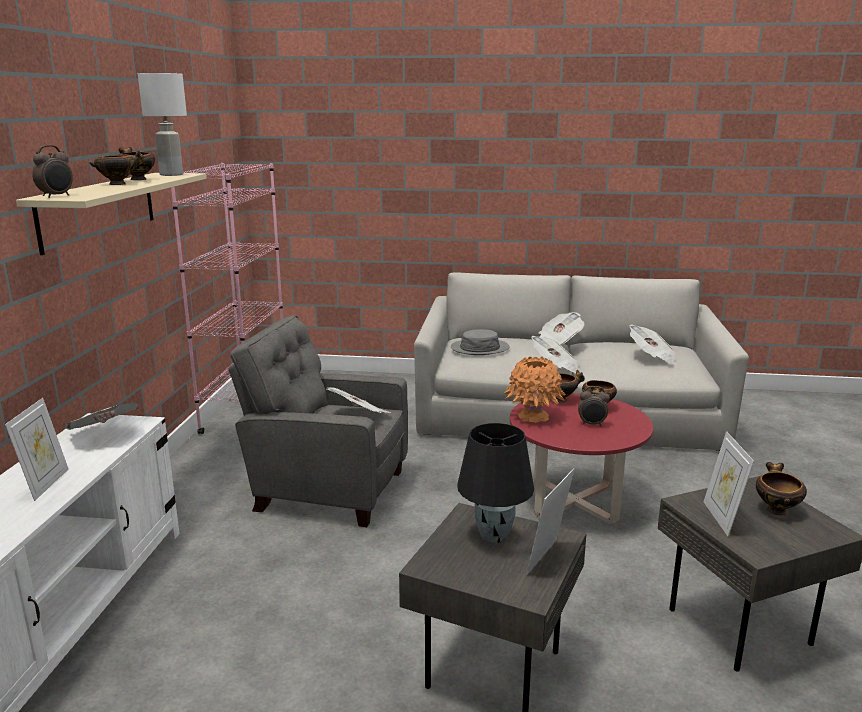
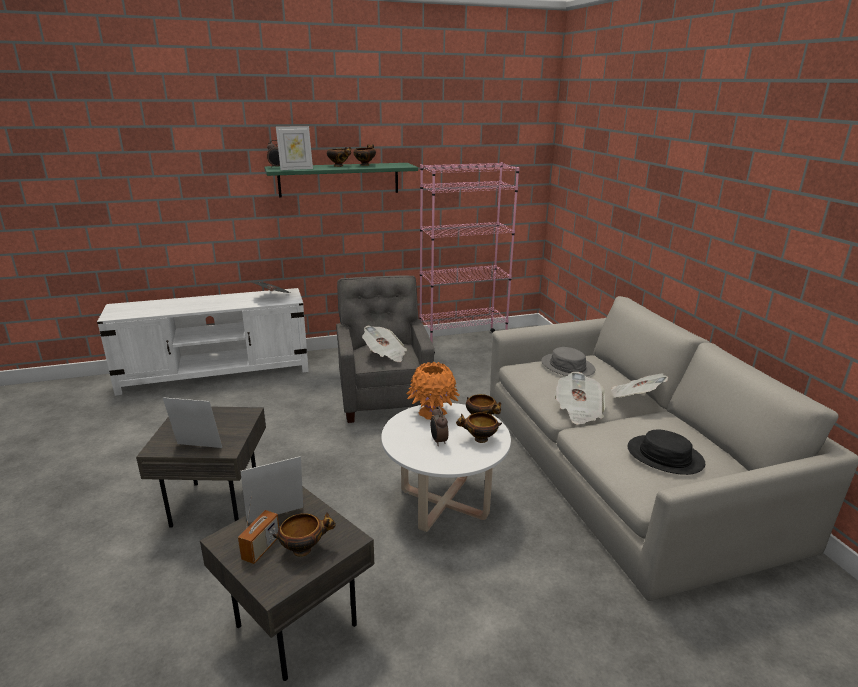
camera: 65 degrees right, 5 degrees up
picture frame [5,398,68,501] -> picture frame moved to [276,126,313,170]
beige shelf [16,173,207,255] -> green shelf [264,163,418,198]
white table lamp [138,73,187,176] -> none
black table lamp [457,423,534,543] -> none
red coffee table [510,393,653,524] -> white coffee table [381,403,511,532]
newspaper [629,325,677,365] -> black hat [628,429,705,475]
none -> radio [238,491,279,564]

